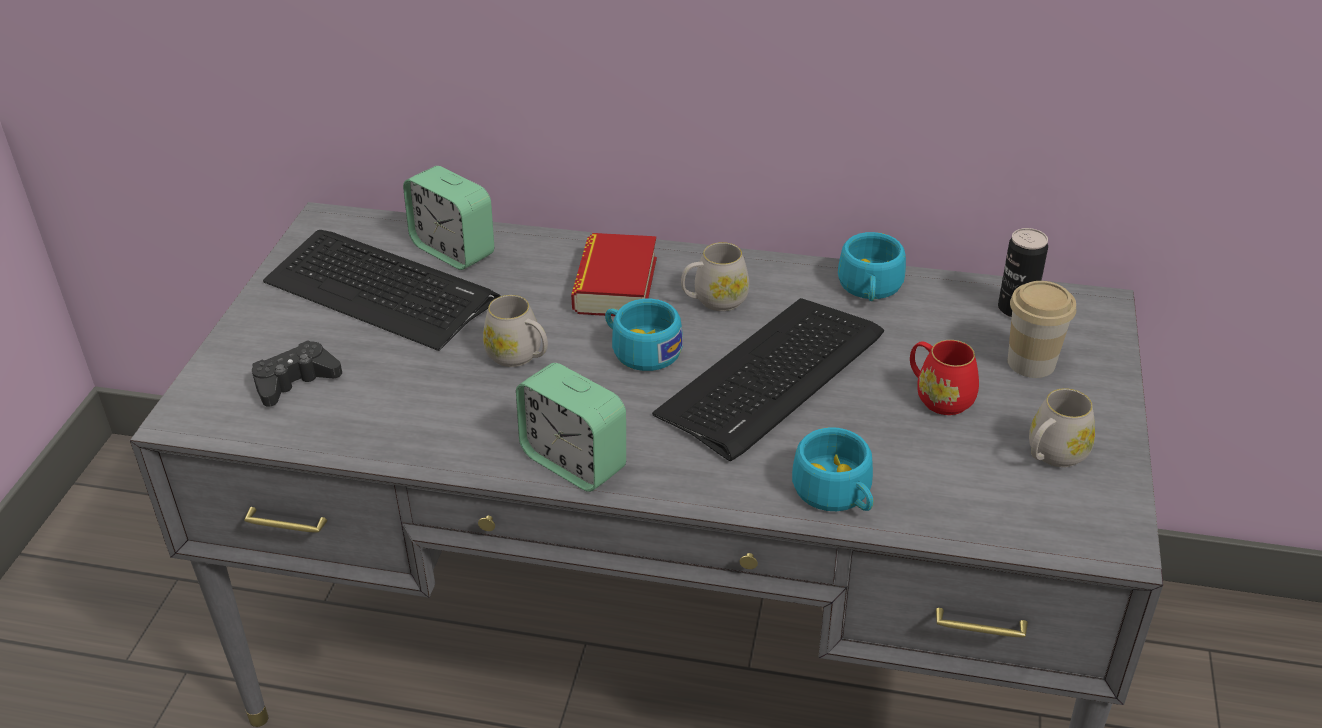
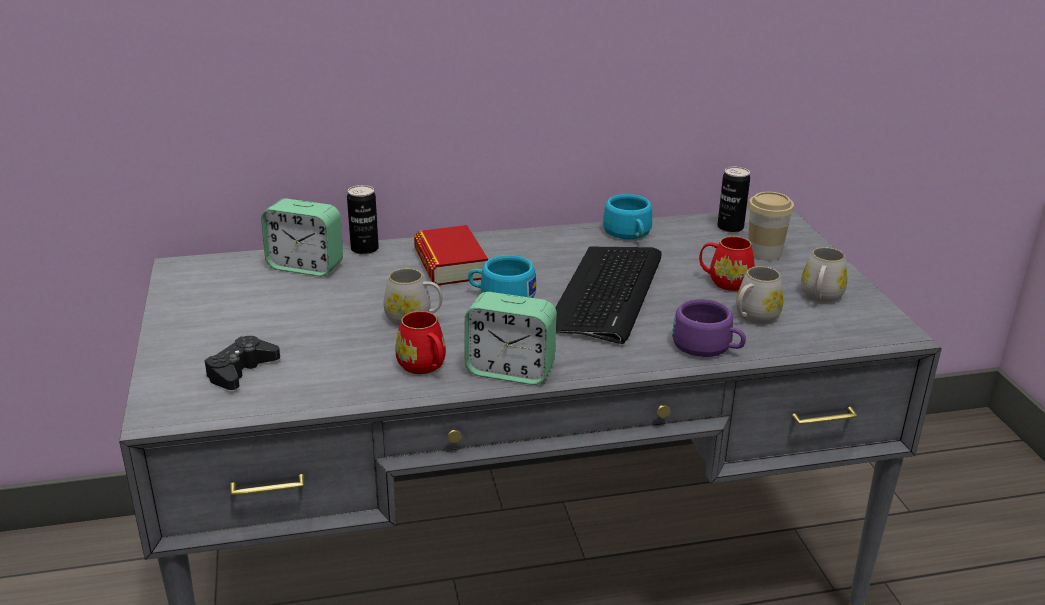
camera: 25 degrees left, 10 degrees down
keyboard [263,230,501,351] -> none
white mug [681,242,749,311] -> white mug moved to [736,266,784,324]
turquoise cup [792,427,873,511] -> purple cup [672,299,746,357]
none -> can [347,185,379,255]
none -> red mug [395,311,446,374]

